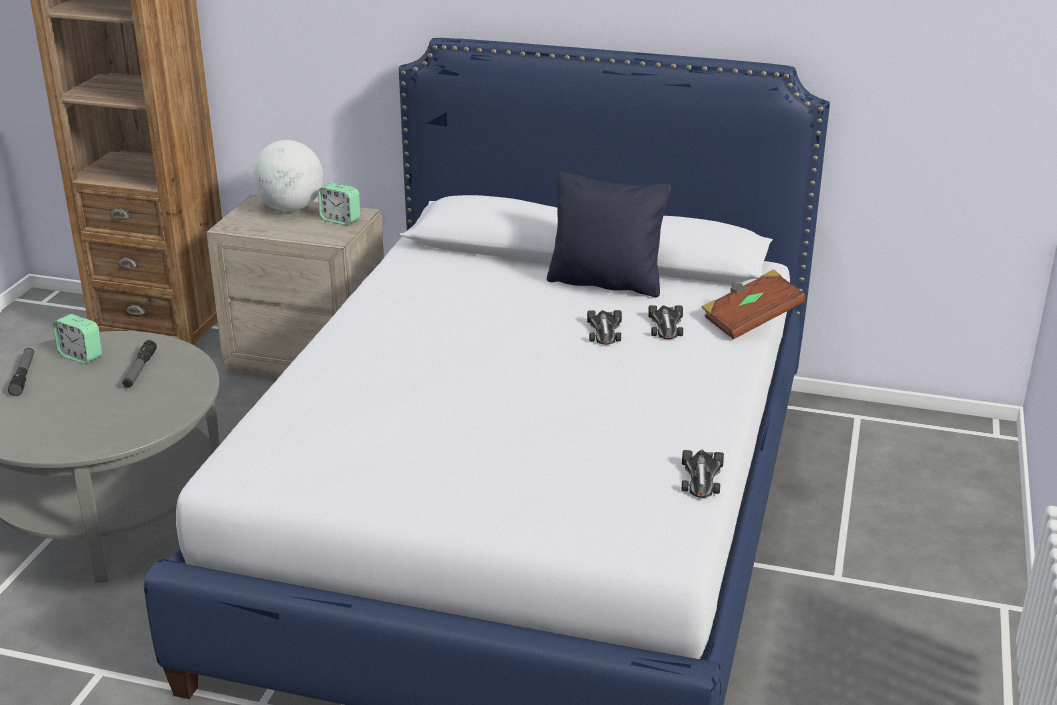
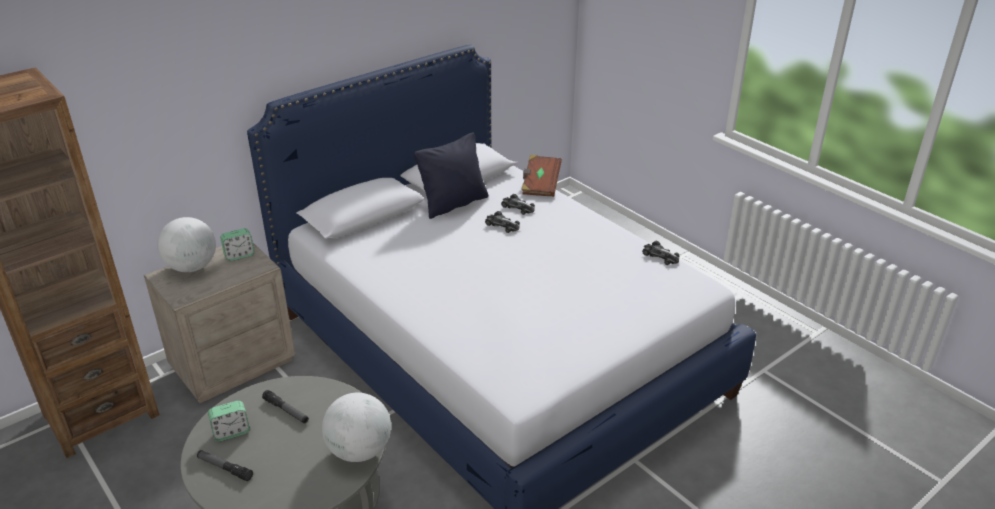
camera: 55 degrees left, 5 degrees up
none -> globe [322,393,391,462]

